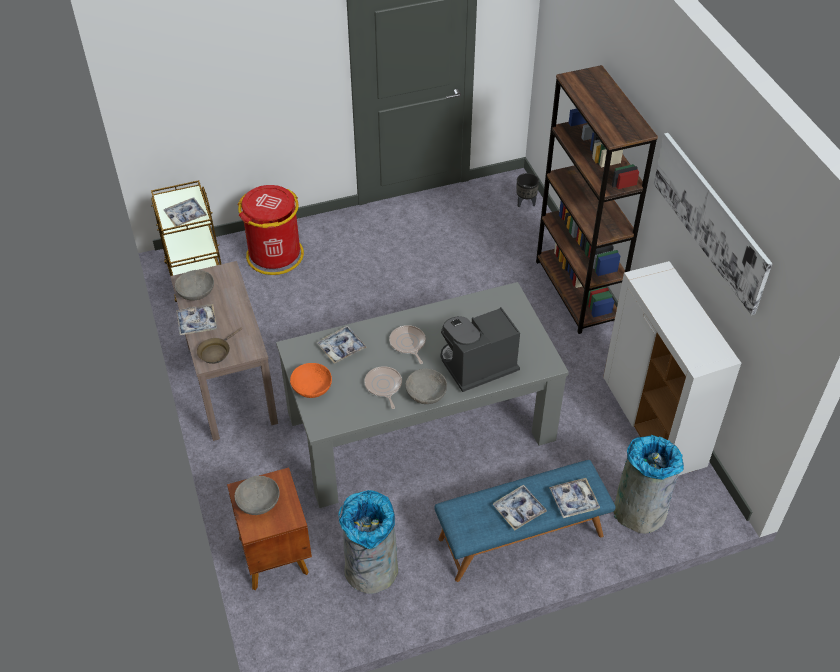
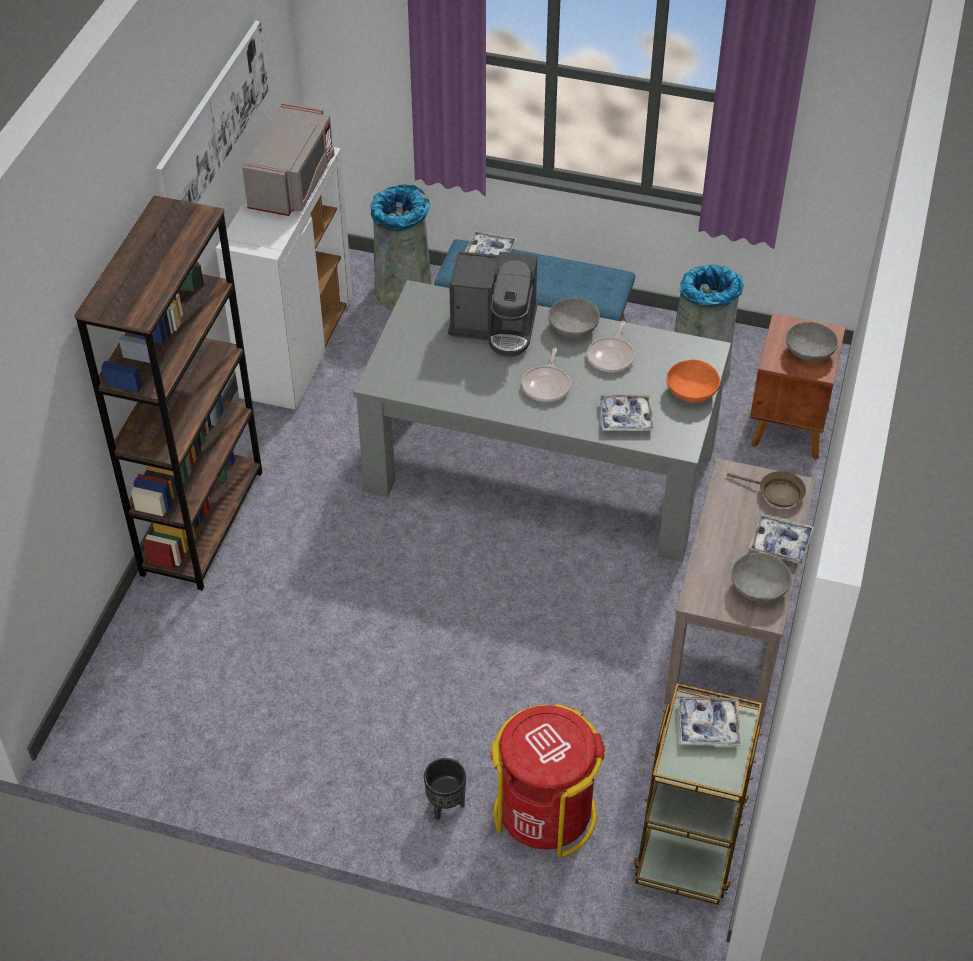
camera: 145 degrees left, 0 degrees up
brown frying pan [197,327,242,364] -> brown frying pan turned 45 degrees clockwise [727,471,806,507]
tray [492,485,547,530] -> none
black planter [516,173,539,207] -> black planter moved to [424,758,466,820]
none -> grey microwave [242,102,335,216]

